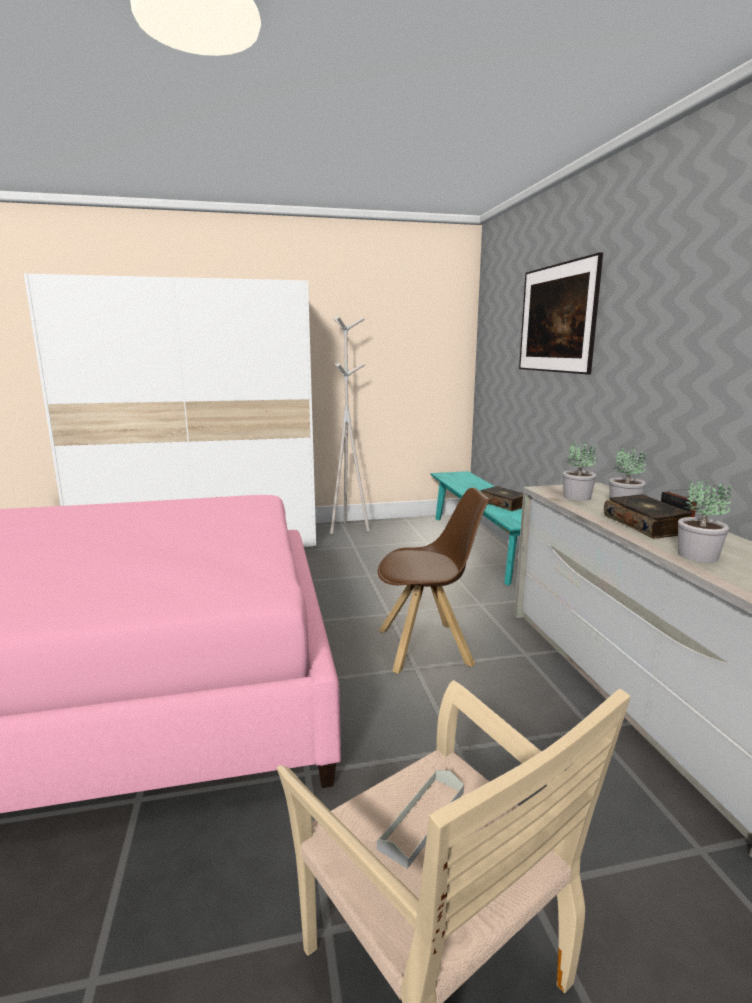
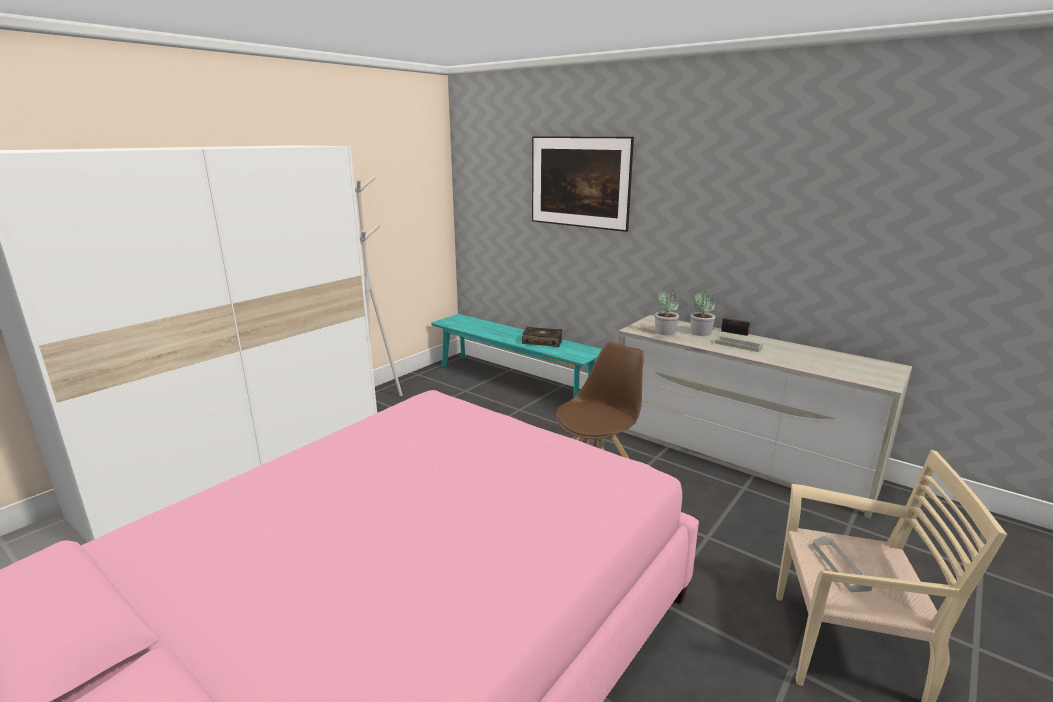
camera: 40 degrees left, 5 degrees up
book [604,494,693,539] -> grey tray [715,335,763,352]
potted plant [678,480,732,563] -> none

